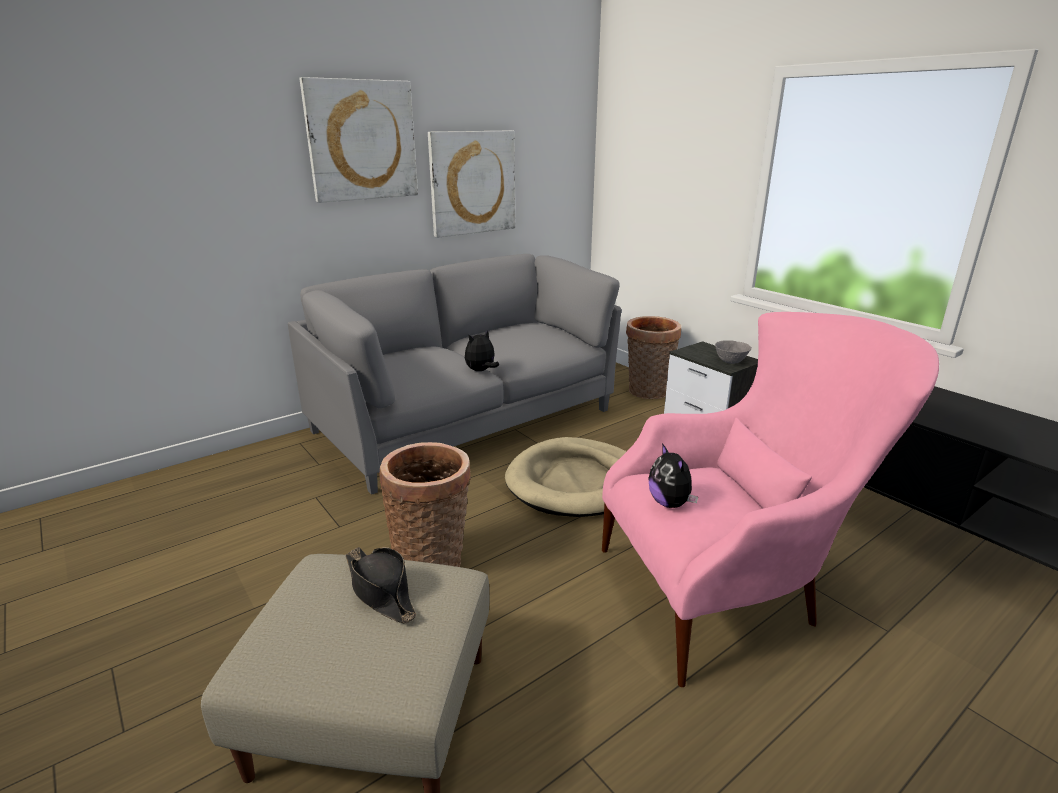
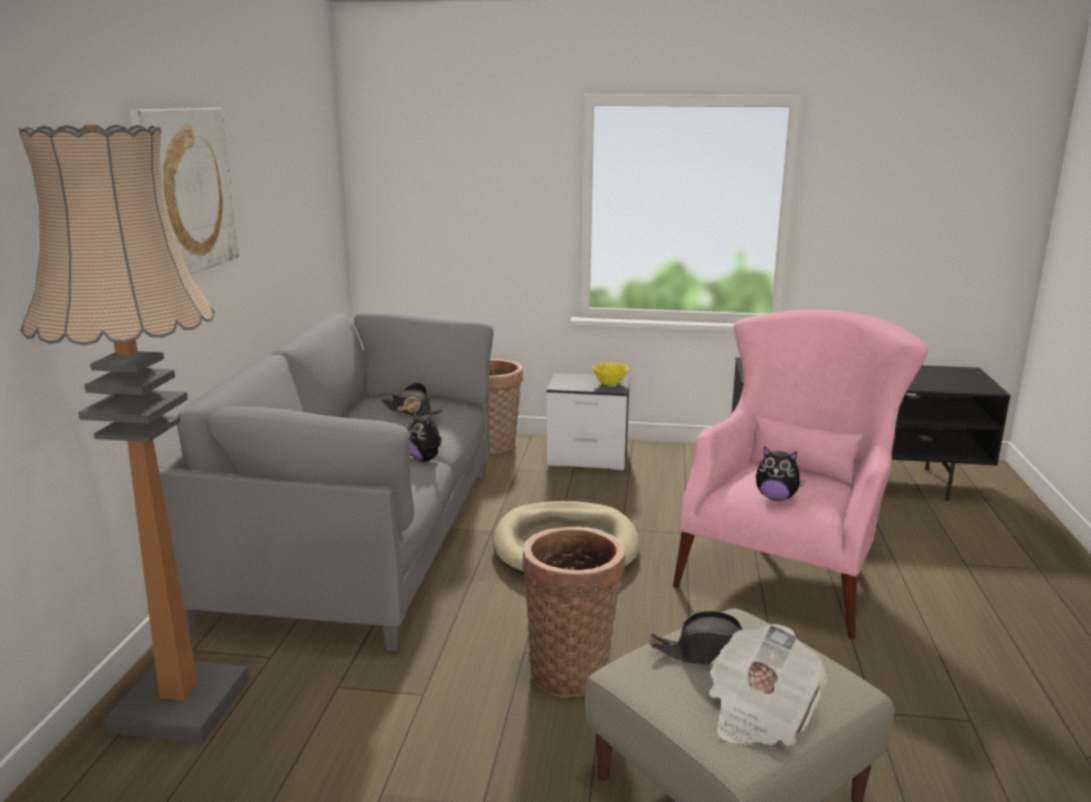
camera: 45 degrees left, 5 degrees down
picture [428,131,515,238] -> none
plush toy [465,330,499,371] -> plush toy turned 45 degrees counterclockwise [408,410,446,462]
grey bowl [715,340,752,364] -> yellow bowl [592,363,629,386]
none -> floor lamp [19,125,249,743]
none -> black hat [381,383,443,417]
none -> newspaper [709,624,827,746]

